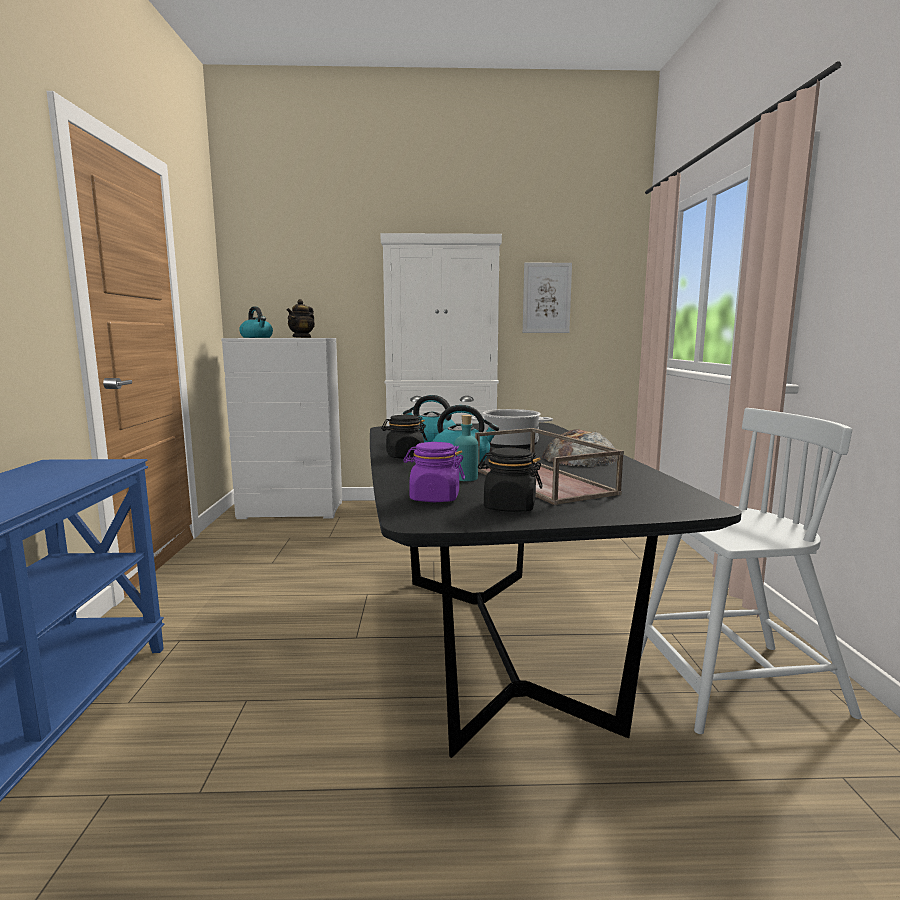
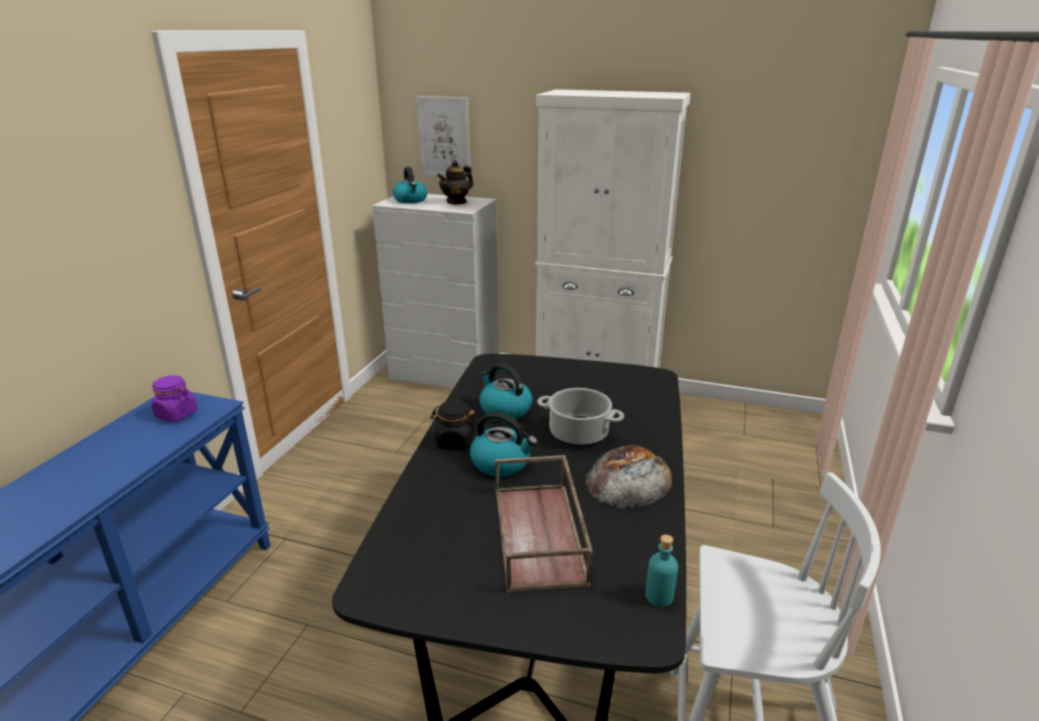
camera: 20 degrees right, 15 degrees up
purple jar [403,442,465,502] -> purple jar moved to [151,375,197,422]
turquoise bottle [454,415,478,481] -> turquoise bottle moved to [645,534,678,607]
black jar [478,448,543,512] -> none
picture [523,263,572,333] -> picture moved to [416,96,470,179]

